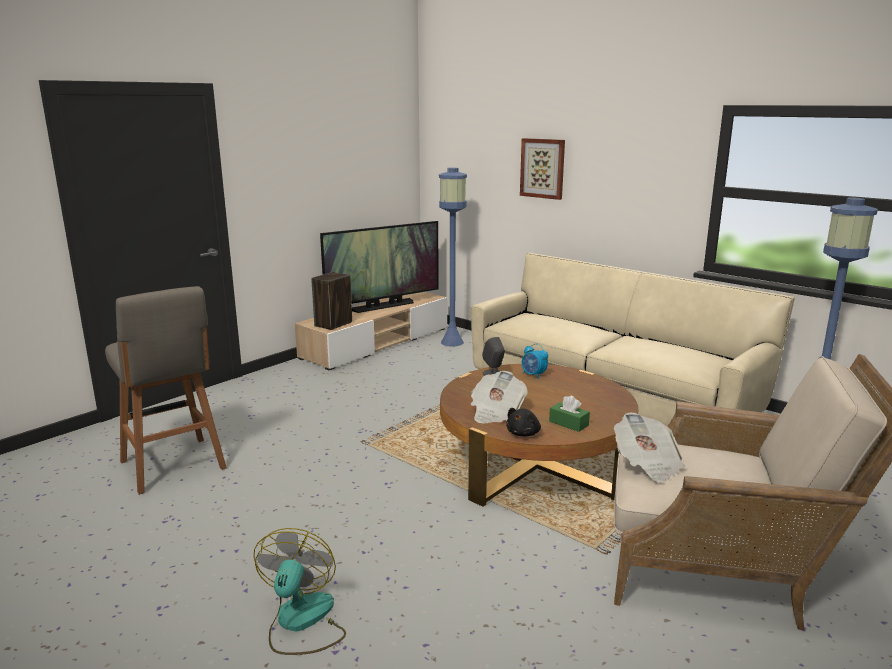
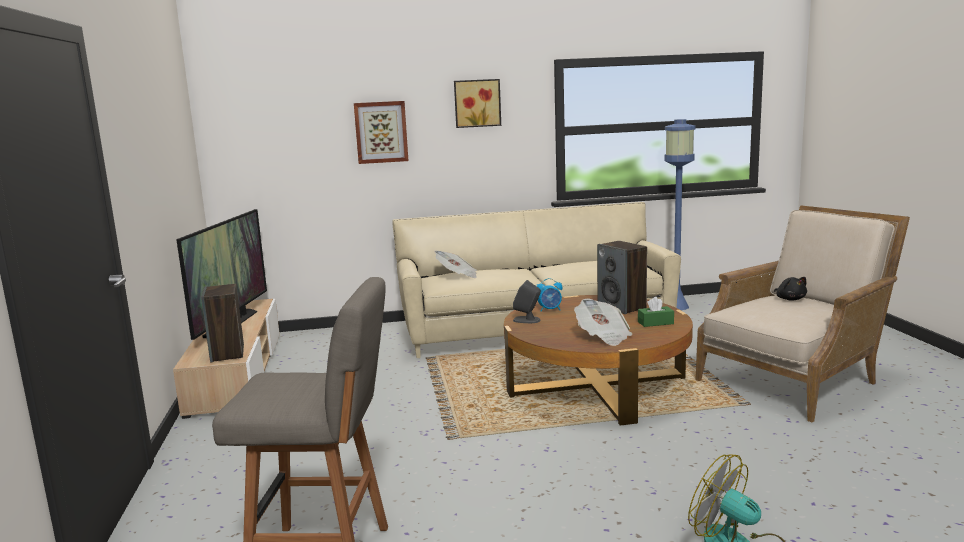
camera: 50 degrees left, 5 degrees down
blue floor lamp [439,167,467,347] -> none
black plush toy [506,408,541,436] -> black plush toy moved to [774,277,807,300]
newspaper [614,412,686,483] -> newspaper moved to [434,250,477,278]
none -> picture [454,79,501,128]
none -> speaker [597,241,647,314]

